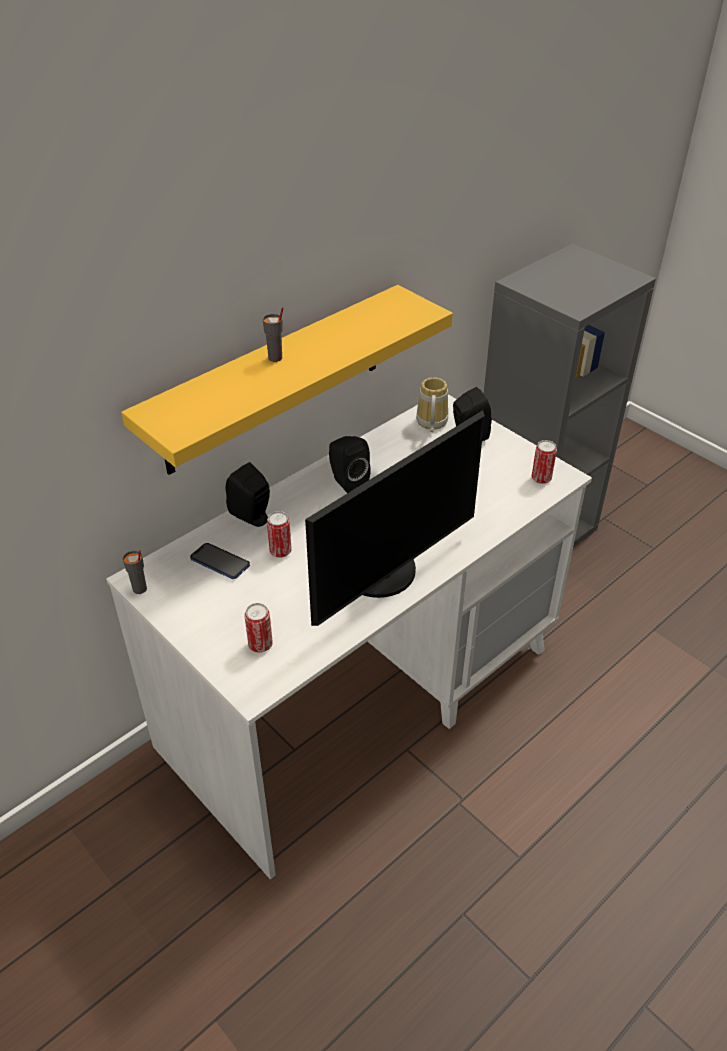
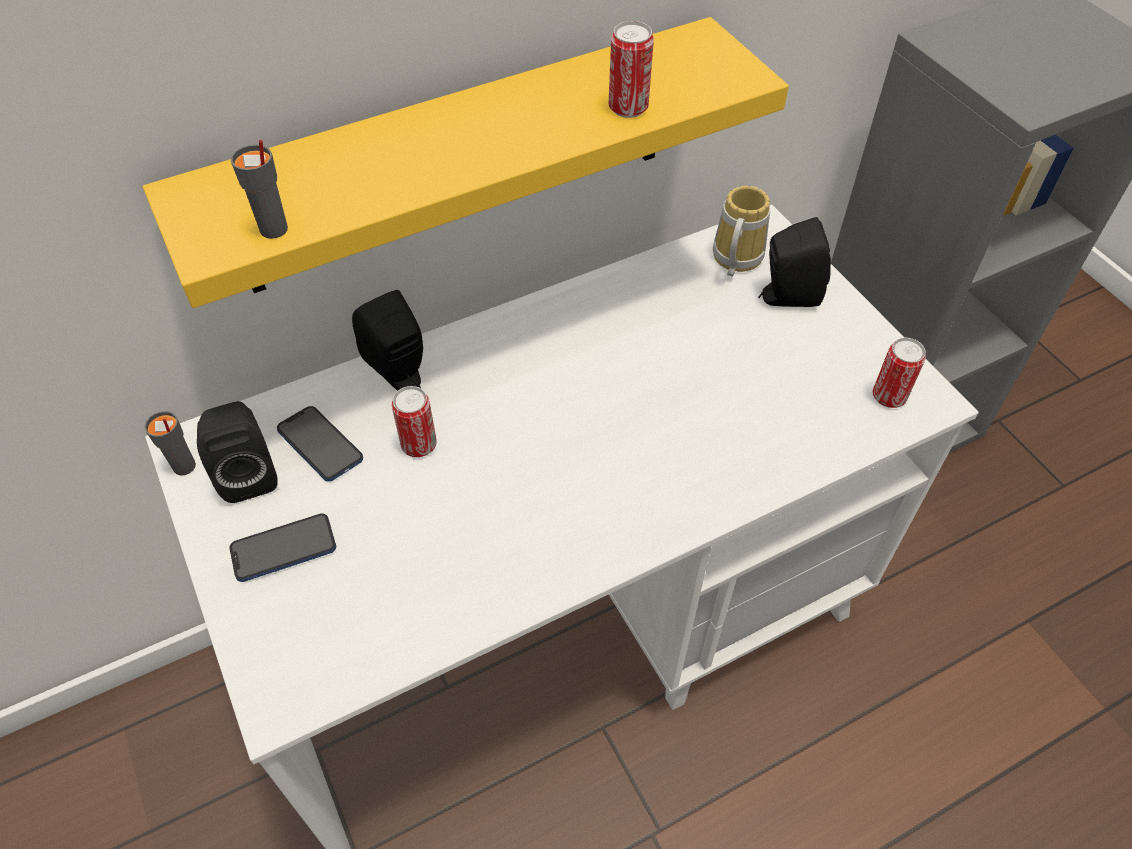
camera: 15 degrees right, 10 degrees up
can [244,603,273,653] -> can moved to [608,21,654,118]
grey cup [263,307,283,362] -> grey cup moved to [231,140,288,239]
monitor [305,410,485,626] -> none
black speaker [329,436,371,493] -> black speaker moved to [197,401,278,503]
none -> phone [229,513,336,582]

